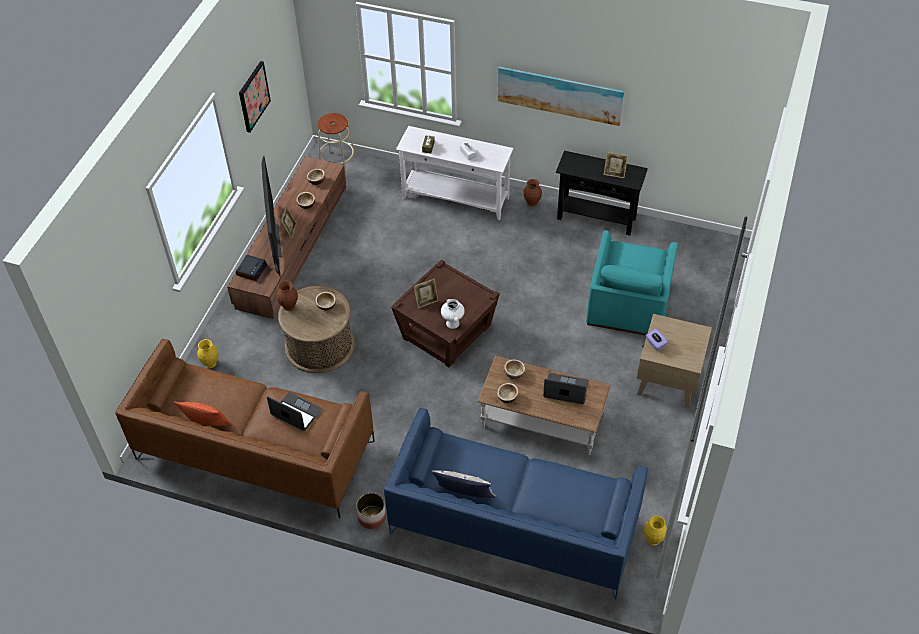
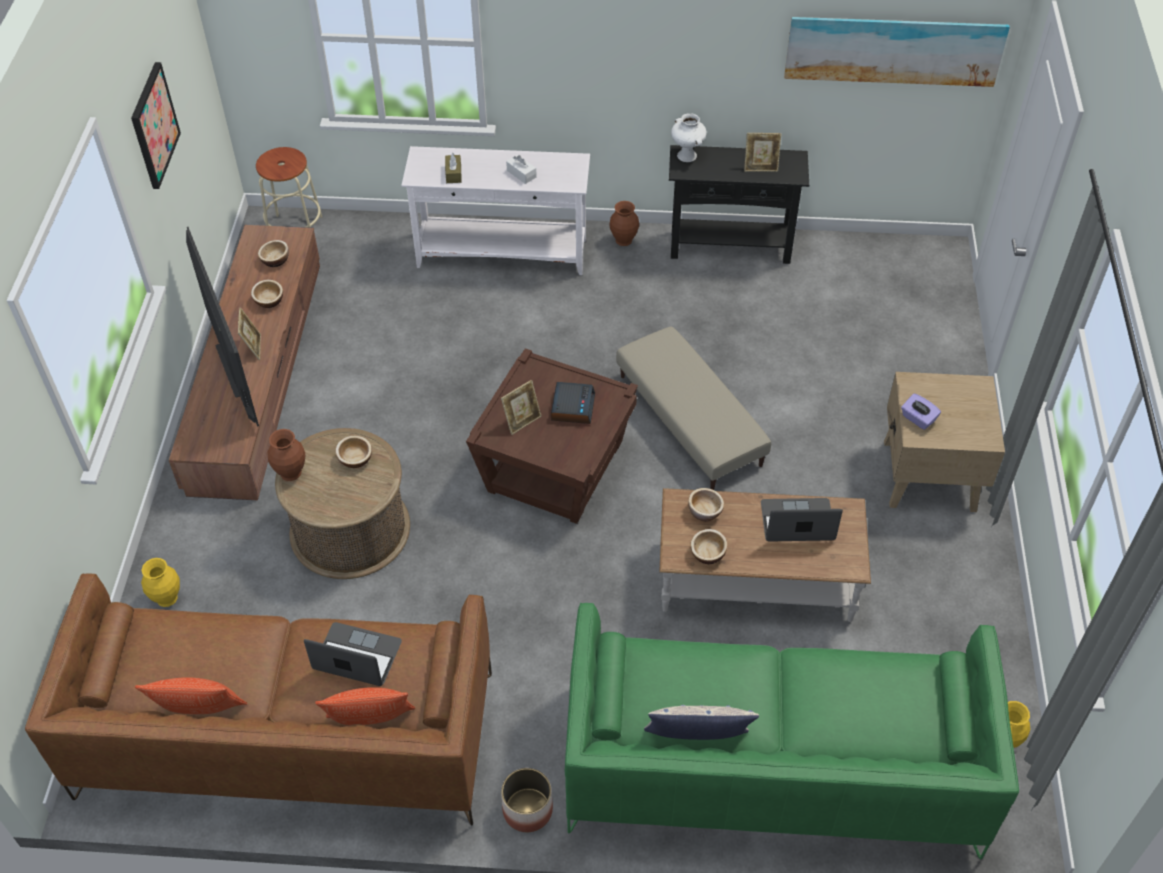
camera: 15 degrees left, 0 degrees up
alarm clock [236,255,267,281] -> alarm clock moved to [551,382,595,424]
blue sofa [384,408,648,599] -> green sofa [565,603,1019,859]
white vase [441,299,465,329] -> white vase moved to [671,113,707,162]
picture [498,67,624,126] -> picture moved to [784,17,1010,87]
turquoise armchair [586,230,678,336] -> none
none -> orange pillow [315,687,415,725]
none -> beige ottoman [616,326,771,490]

